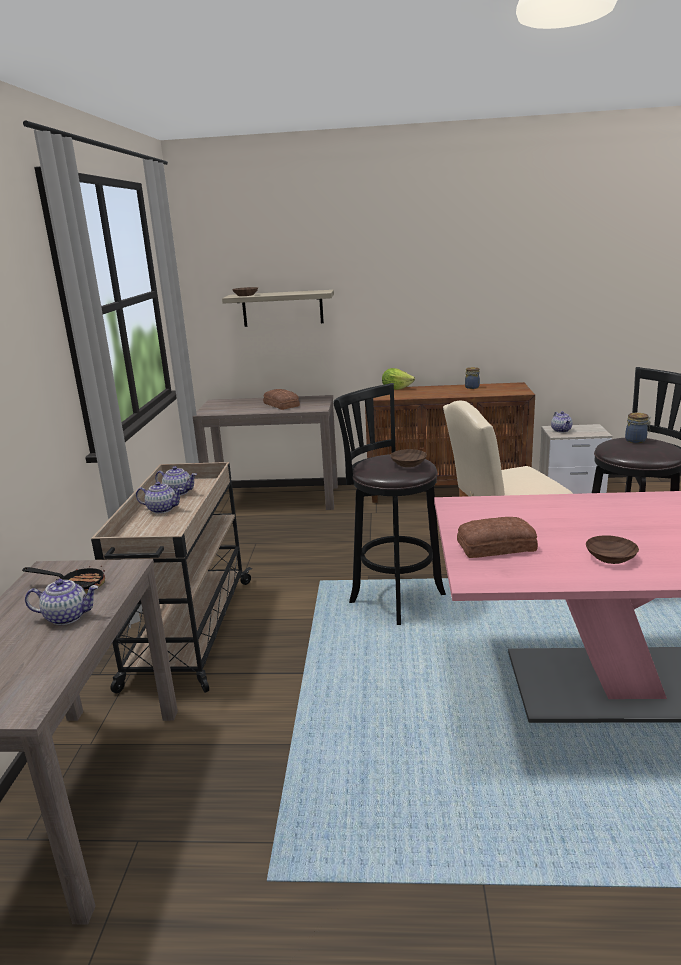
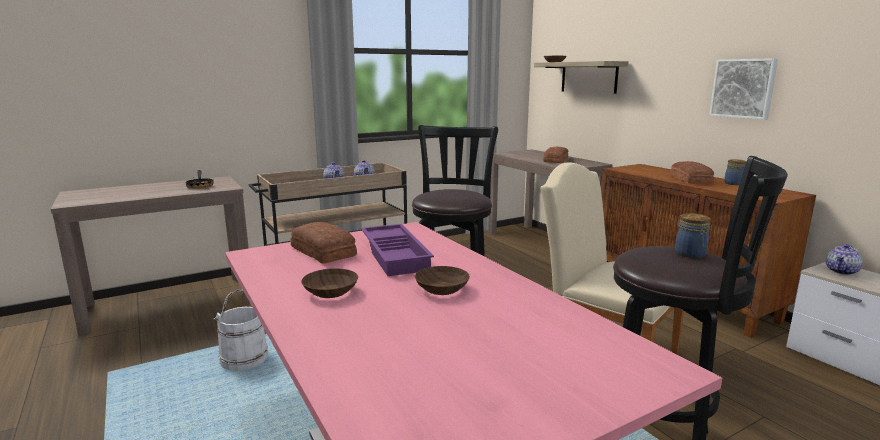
camera: 55 degrees right, 5 degrees down
teapot [25,579,98,625] -> none
lettuce [382,368,415,390] -> none
brown bowl [390,449,427,467] -> brown bowl moved to [415,266,470,295]
none -> white bucket [213,289,268,371]
none -> purple tray [361,224,434,276]
none -> bread [670,161,714,184]
none -> picture [709,58,778,120]

